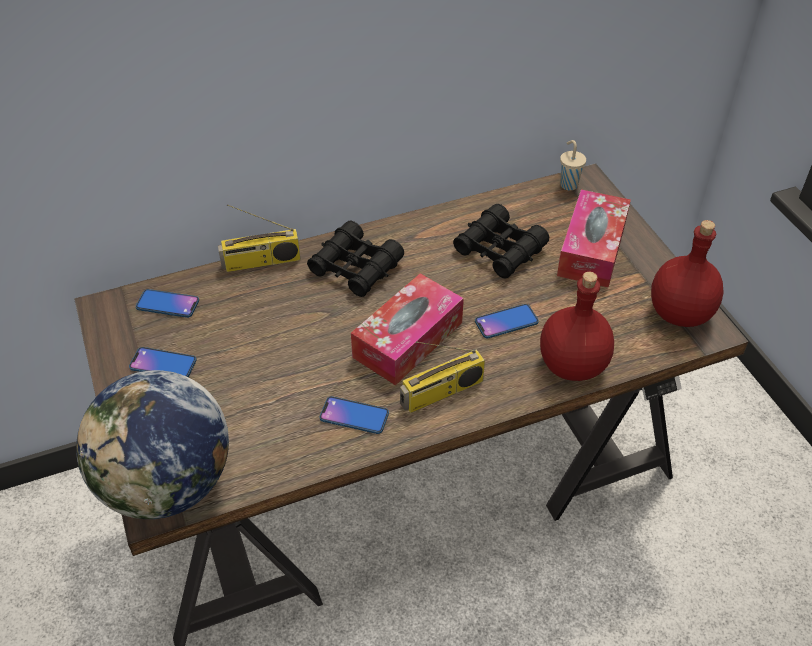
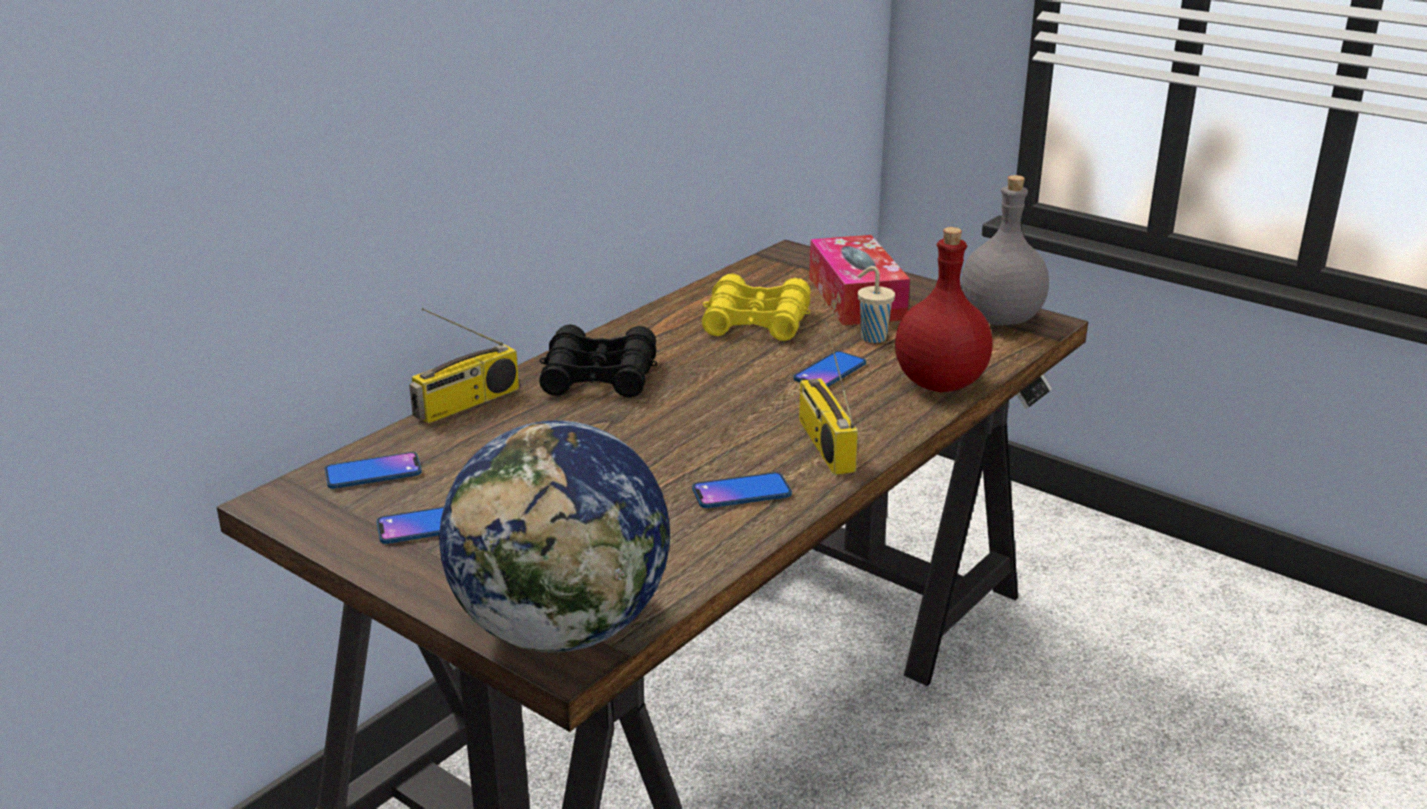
camera: 30 degrees left, 20 degrees down
tissue box [351,273,464,386] -> none
radio [400,341,485,413] -> radio turned 135 degrees clockwise [799,322,858,475]
black binoculars [453,204,549,279] -> yellow binoculars [702,274,811,341]
beige cup [560,140,586,191] -> beige cup moved to [858,266,895,343]
red bottle [651,220,724,327] -> grey bottle [961,175,1049,326]

